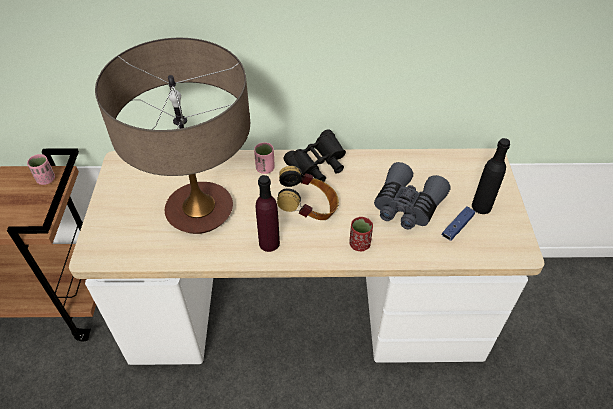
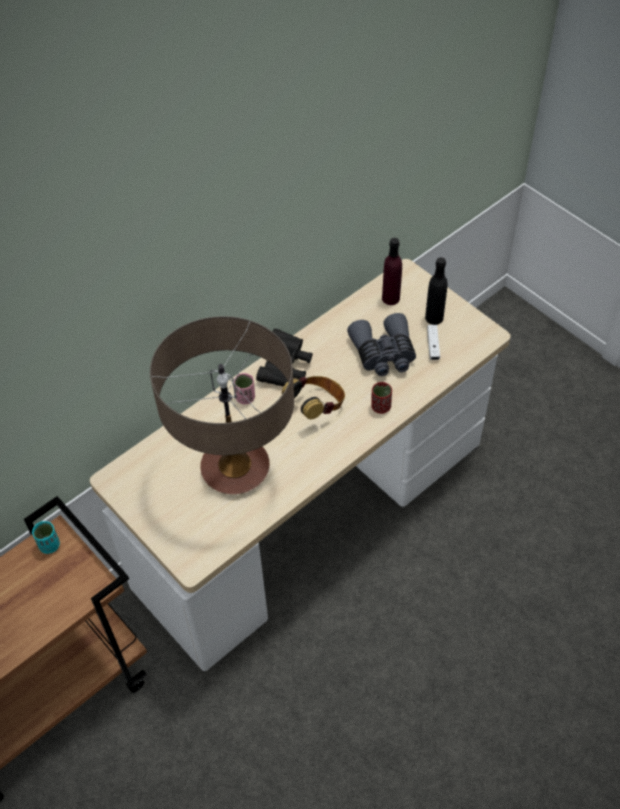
camera: 40 degrees left, 5 degrees up
pink cup [27,154,55,185] -> turquoise cup [32,521,60,554]
purple bottle [256,175,280,252] -> purple bottle moved to [382,238,402,305]
blue game controller [442,206,475,241] -> white game controller [427,325,440,360]

